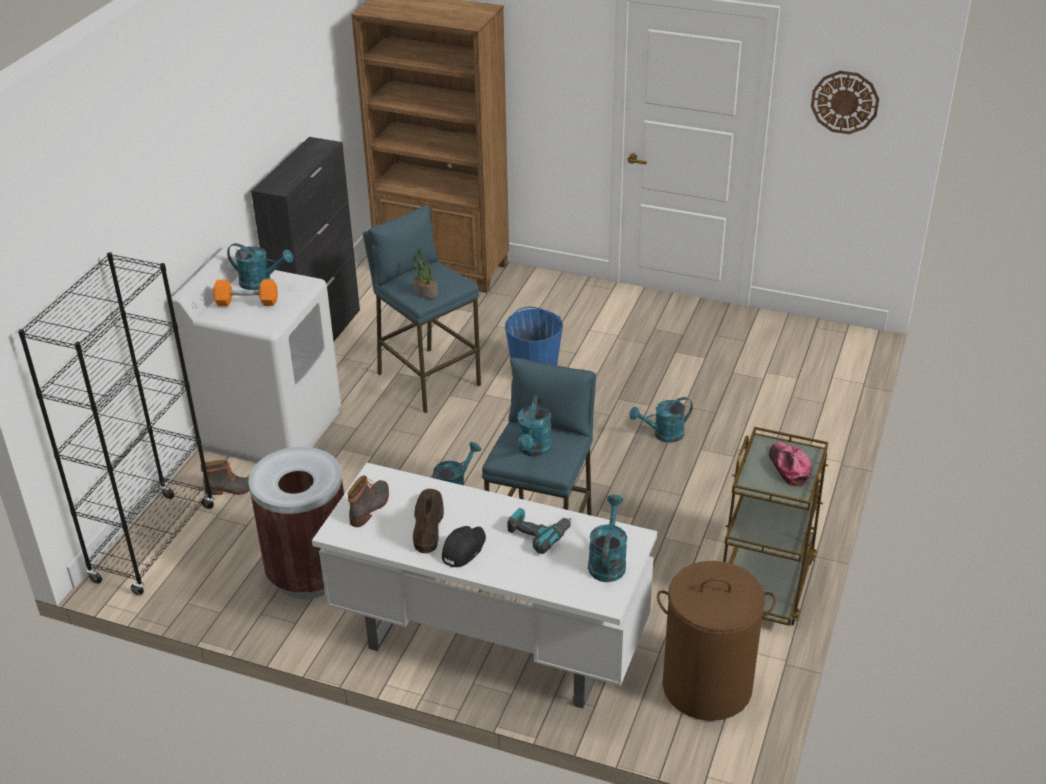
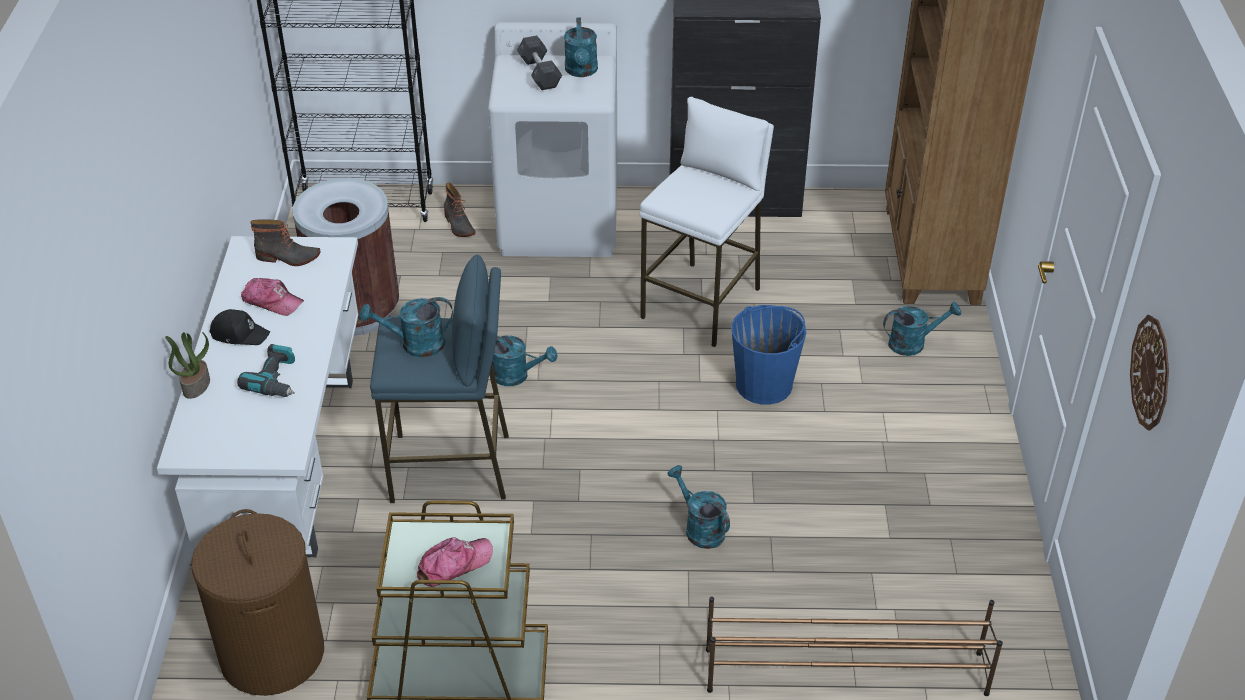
camera: 70 degrees right, 5 degrees up
orange dumbbell [213,279,278,306] -> grey dumbbell [517,36,562,90]
blue stool [363,205,481,413] -> white stool [639,97,774,347]
potted plant [413,249,438,298] -> potted plant moved to [165,332,210,399]
brown boot [413,489,444,553] -> cap [241,278,304,316]
turquoise watering can [588,495,627,582] -> turquoise watering can moved to [883,302,961,356]
none -> brown shoe rack [706,597,1003,696]

